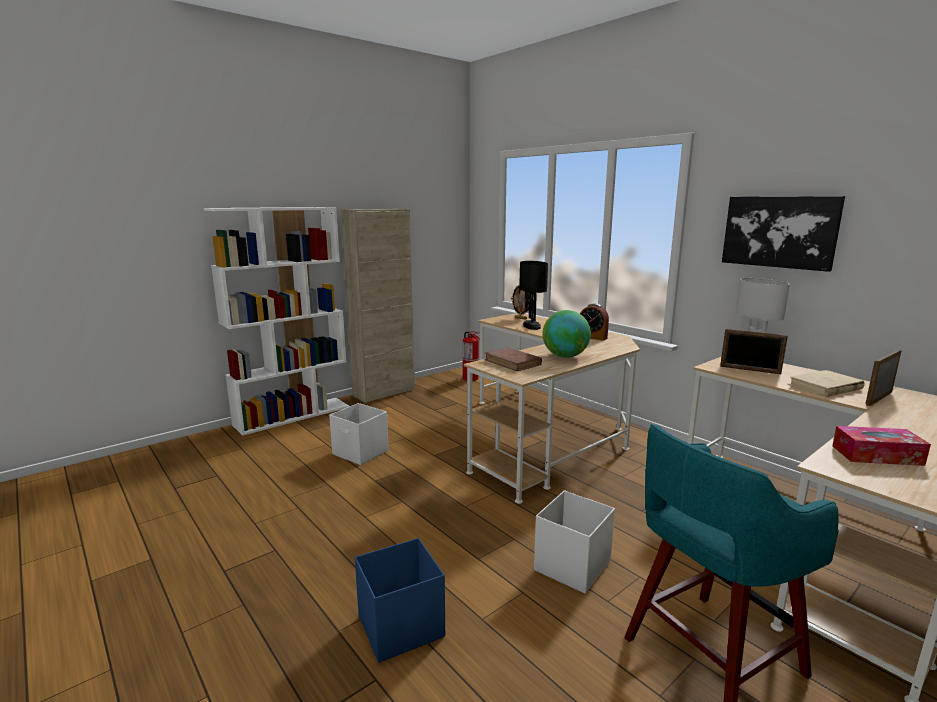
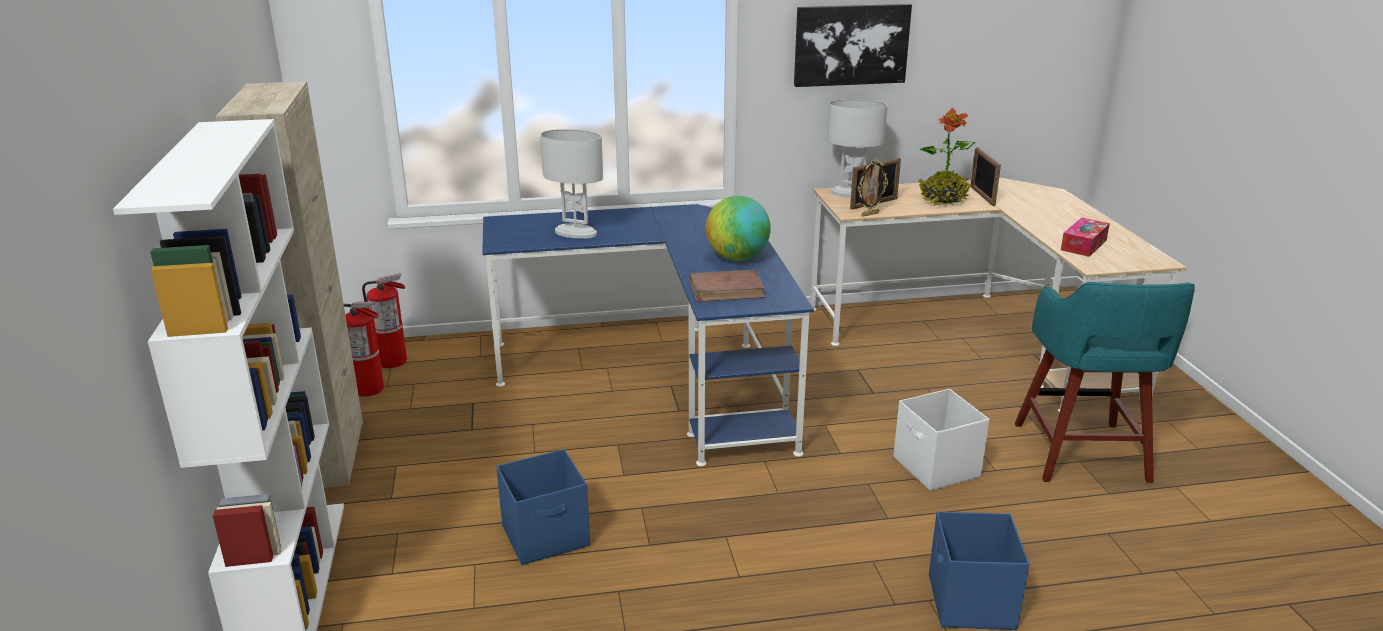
camera: 60 degrees left, 10 degrees up
white storage box [329,403,389,465] -> blue storage box [496,449,590,565]
beige desk [464,313,640,504] -> blue desk [482,204,814,467]
picture frame [511,285,529,319] -> picture frame moved to [858,159,888,217]
black table lamp [519,261,548,330] -> white table lamp [540,129,603,239]
alarm clock [580,303,609,341] -> none
beige book [787,370,865,397] -> potted plant [918,108,975,206]
none -> fire extinguisher [344,302,384,397]

